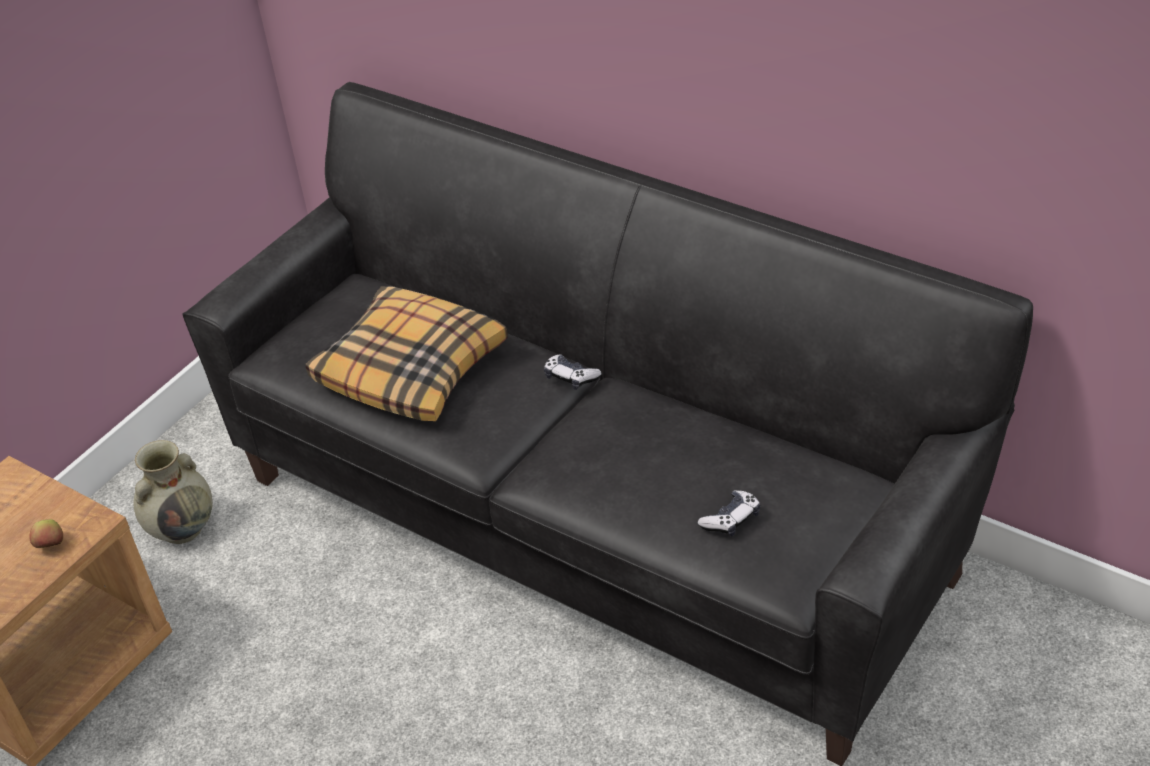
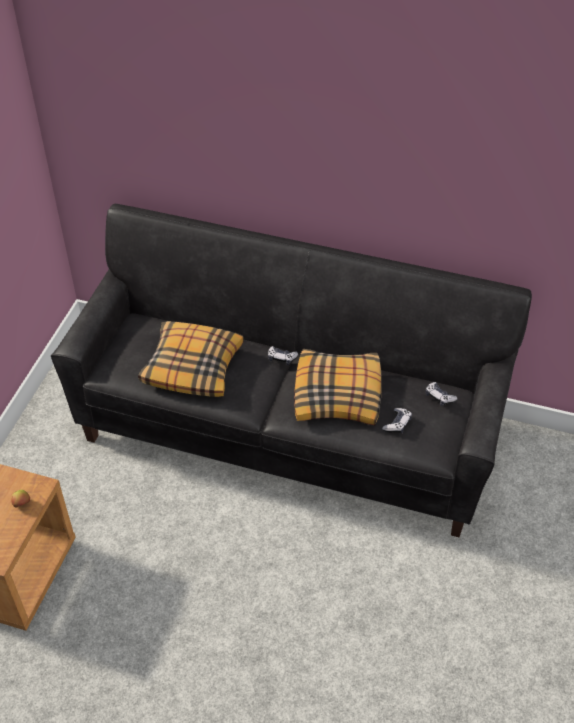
camera: 20 degrees left, 5 degrees up
beige vase [133,440,213,544] -> none
none -> pillow [294,349,382,425]
none -> game controller [425,382,458,406]

